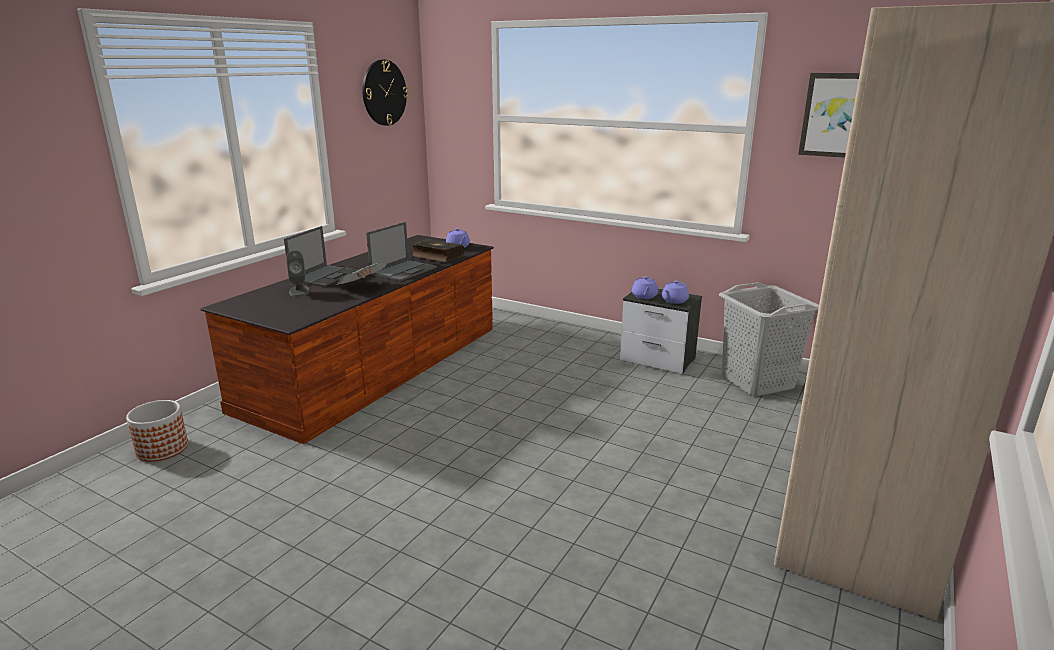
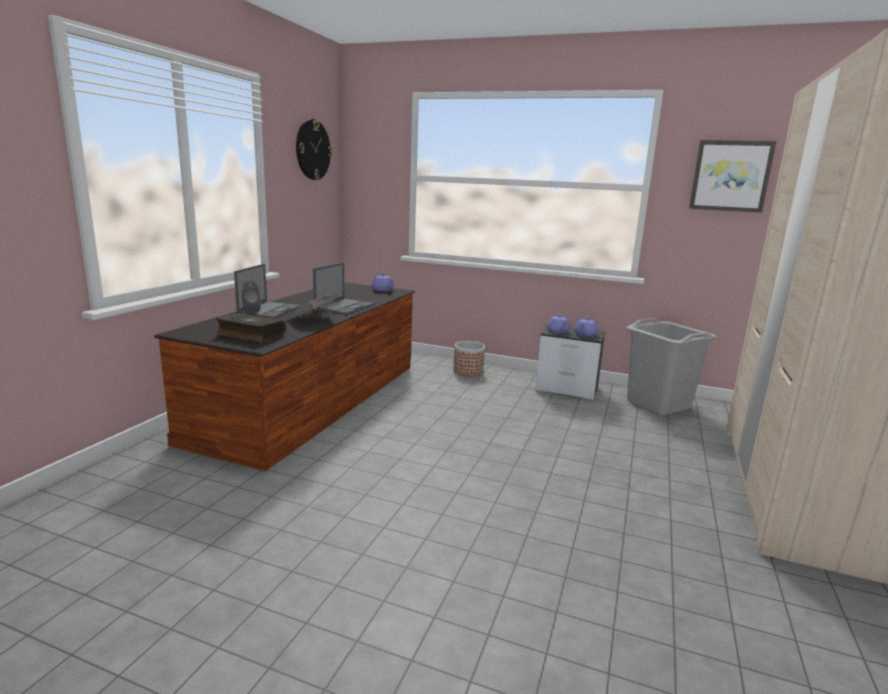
camera: 10 degrees left, 5 degrees down
planter [126,400,188,462] -> planter moved to [453,341,485,377]
book [411,239,464,262] -> book moved to [216,313,286,343]

